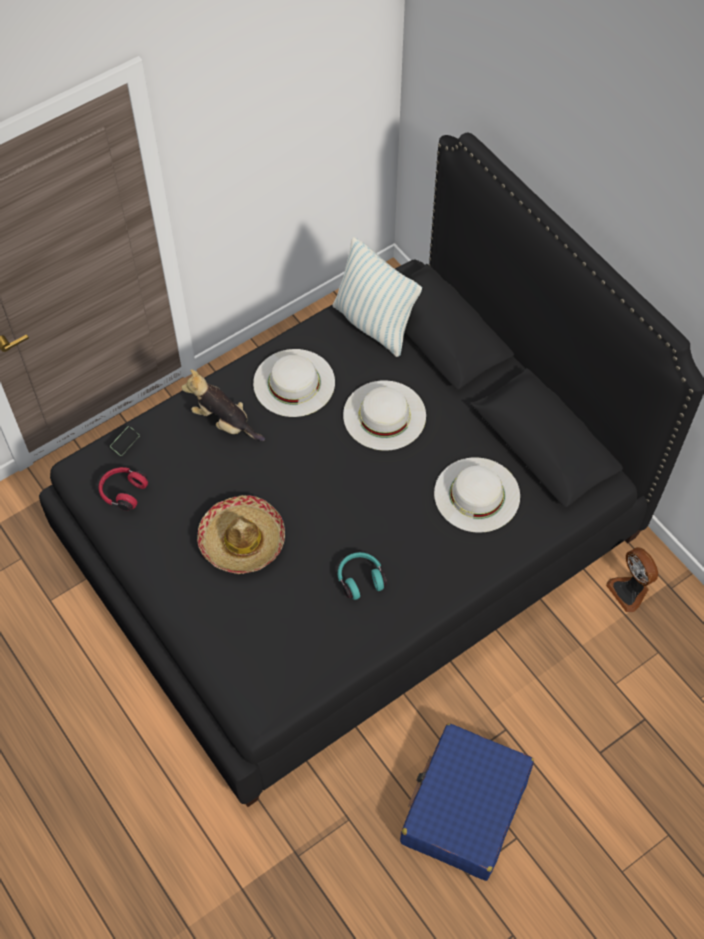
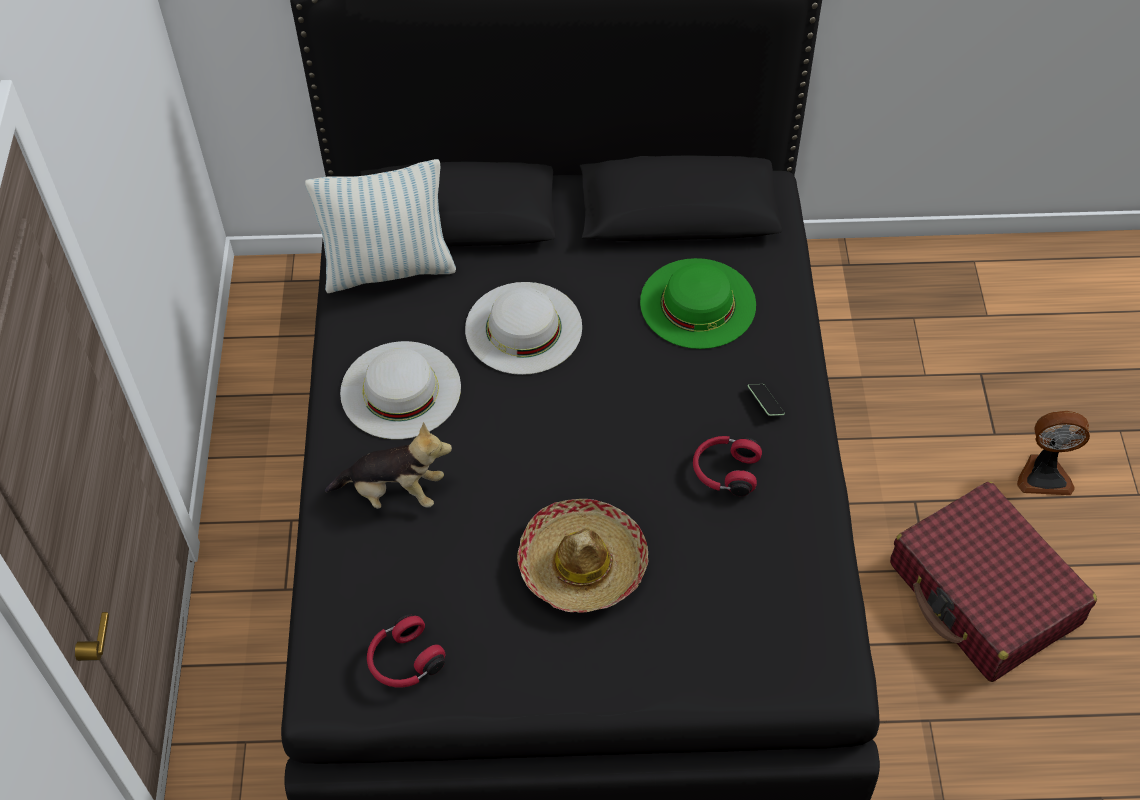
camera: 55 degrees left, 5 degrees down
phone [110,426,140,456] -> phone moved to [748,384,785,416]
plush toy [181,369,265,441] -> plush toy turned 150 degrees counterclockwise [325,422,452,509]
turquoise headphones [338,552,387,600] -> red headphones [693,436,762,496]
blue suitcase [400,723,534,881] -> red suitcase [890,482,1097,682]
white hat [434,457,520,533] -> green hat [640,258,756,349]
fan [606,547,658,613] -> fan moved to [1017,411,1090,495]

